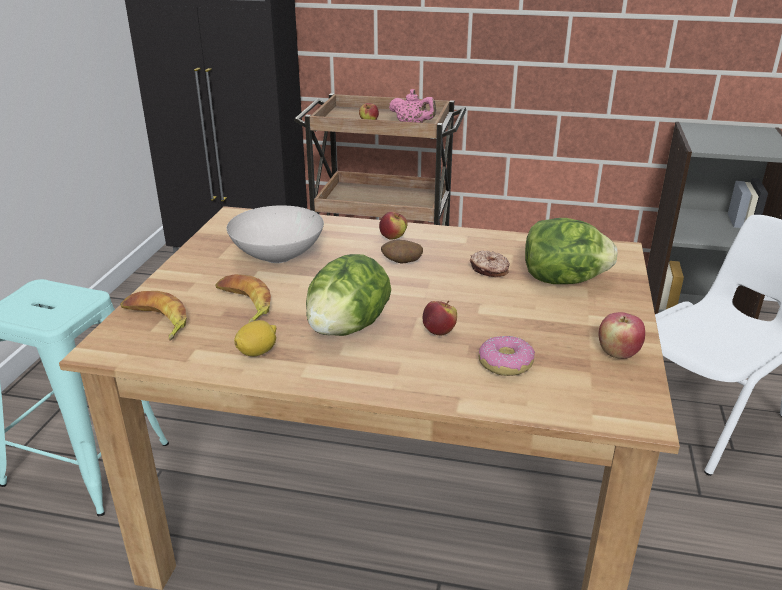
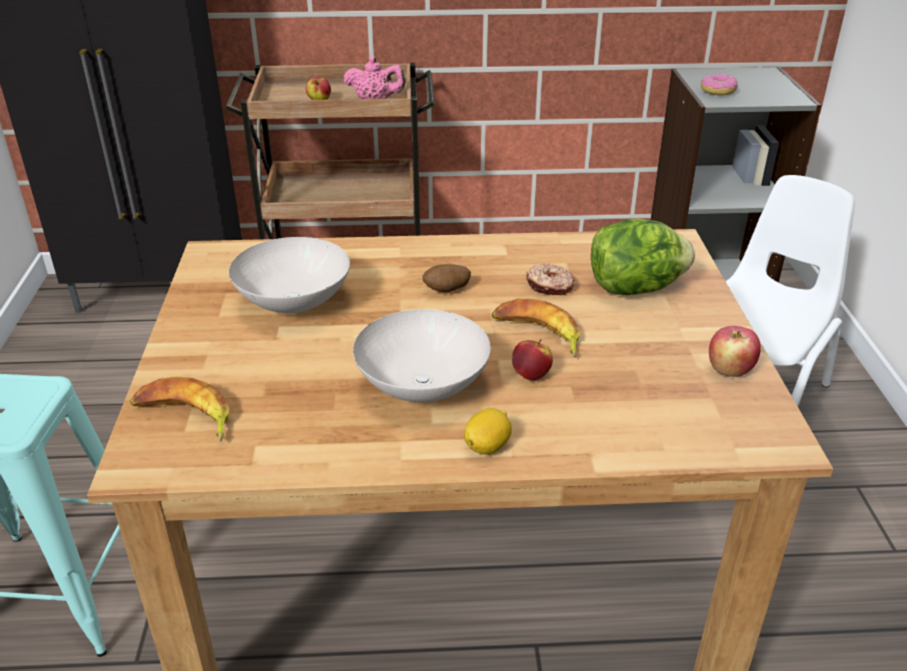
camera: 15 degrees left, 5 degrees up
banana [215,274,271,323] -> banana moved to [492,299,580,357]
lemon [234,320,276,356] -> lemon moved to [464,408,512,454]
lettuce [306,254,391,336] -> white bowl [353,309,491,402]
apple [379,212,407,240] -> none
donut [479,336,535,376] -> donut moved to [701,74,738,95]

